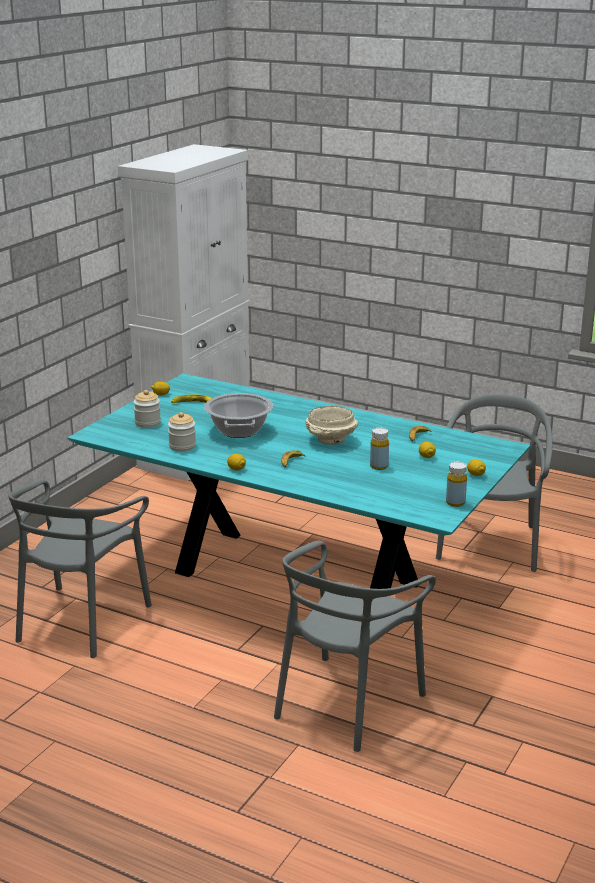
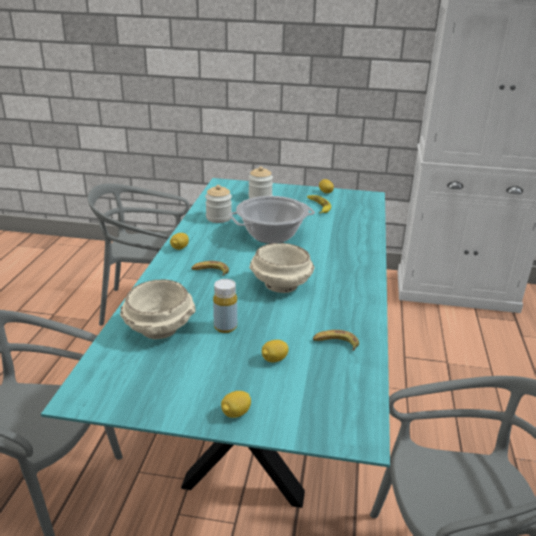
camera: 70 degrees right, 5 degrees up
yellow bottle [446,462,467,507] -> none
none -> beige bowl [120,279,196,339]

